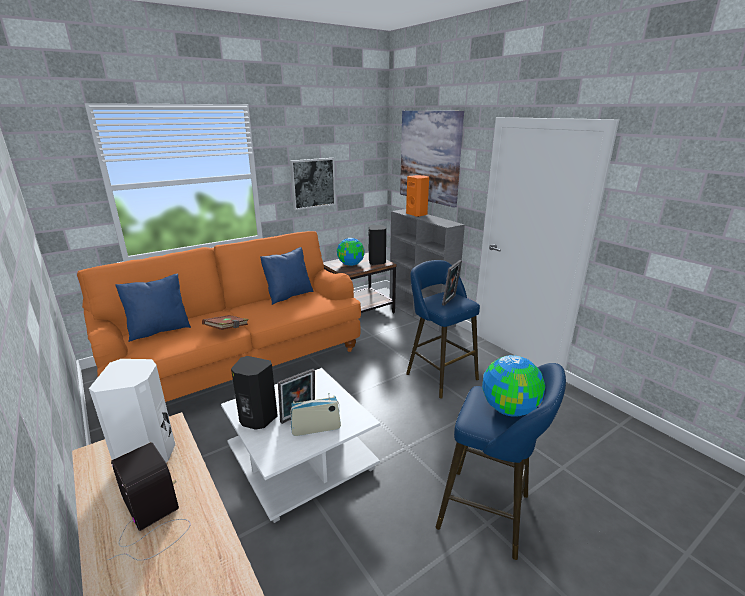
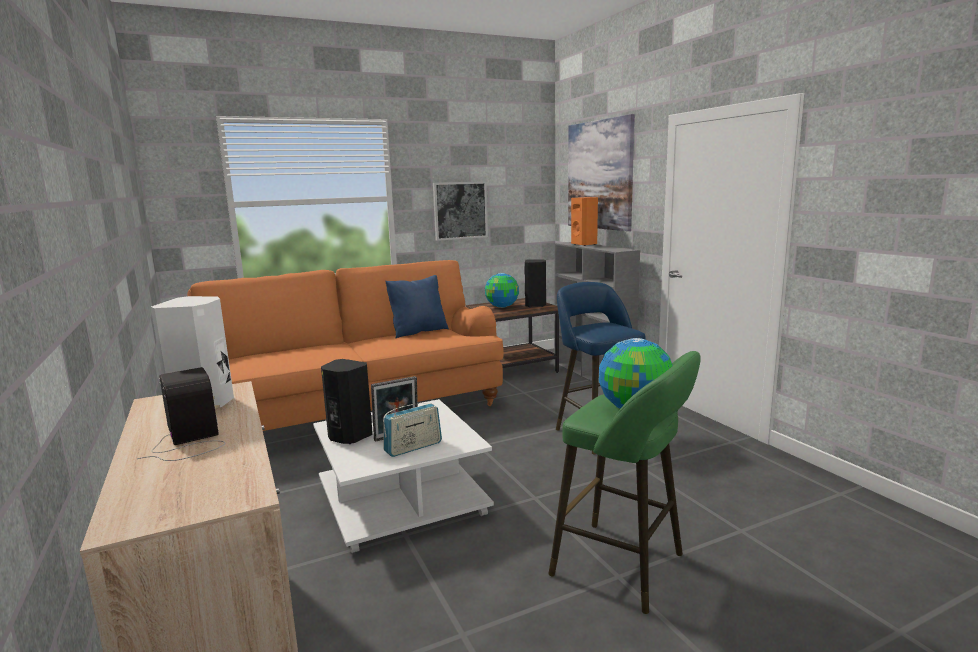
camera: 10 degrees right, 10 degrees down
blue pillow [115,274,191,342] -> none
brown book [202,315,249,330] -> none
radio [290,393,341,436] -> radio turned 150 degrees clockwise [383,403,442,457]
blue stool [436,363,566,560] -> green stool [548,351,701,614]
picture frame [442,260,462,306] -> none

